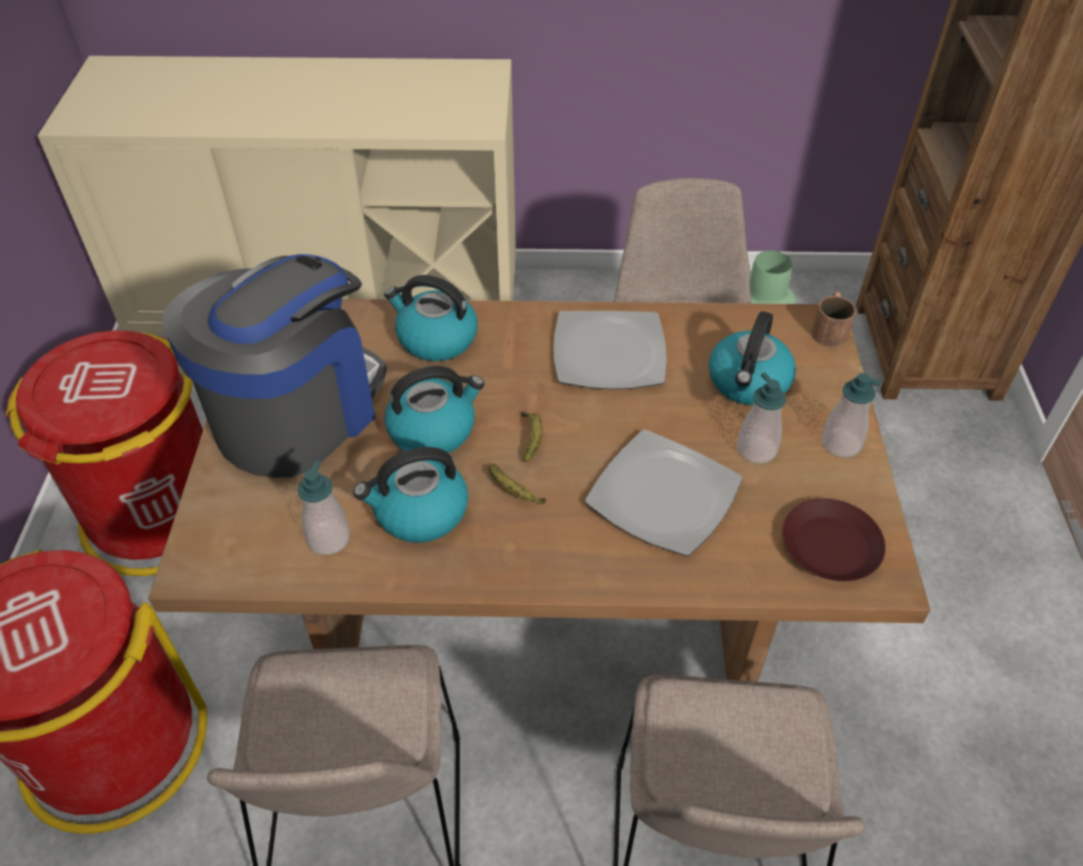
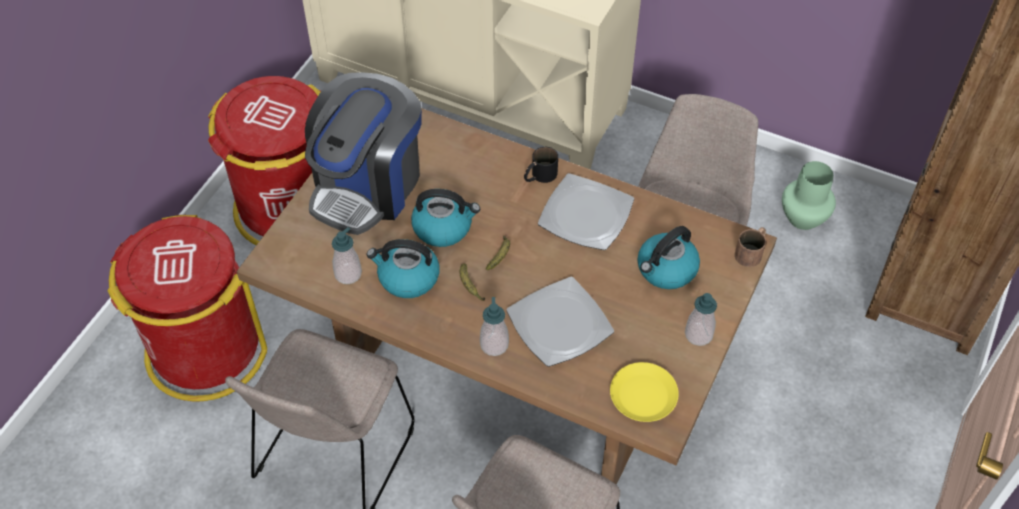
camera: 25 degrees right, 5 degrees up
coffee machine [162,254,387,478] -> coffee machine turned 150 degrees clockwise [305,72,422,235]
kettle [384,275,478,361] -> none
soap dispenser [737,372,786,464] -> soap dispenser moved to [480,297,509,356]
brown plate [782,499,886,581] -> yellow plate [610,362,679,422]
none -> black mug [524,147,558,183]

